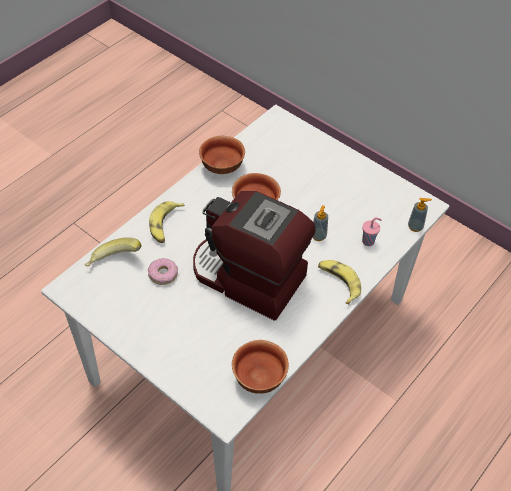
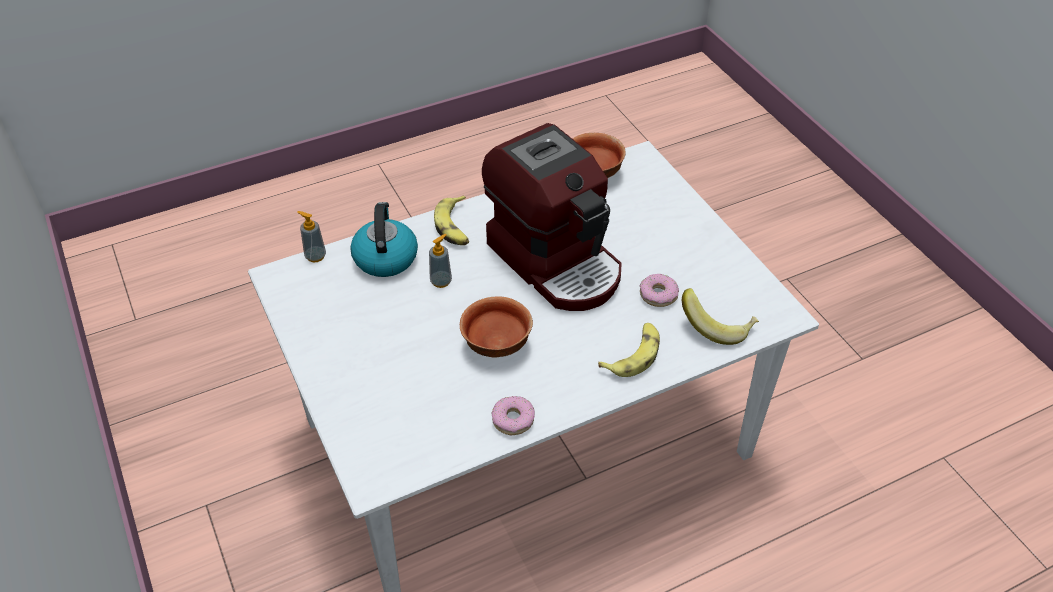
camera: 155 degrees left, 5 degrees down
bowl [199,136,245,174] -> donut [491,396,535,435]
pink cup [362,217,381,246] -> kettle [350,202,418,277]

